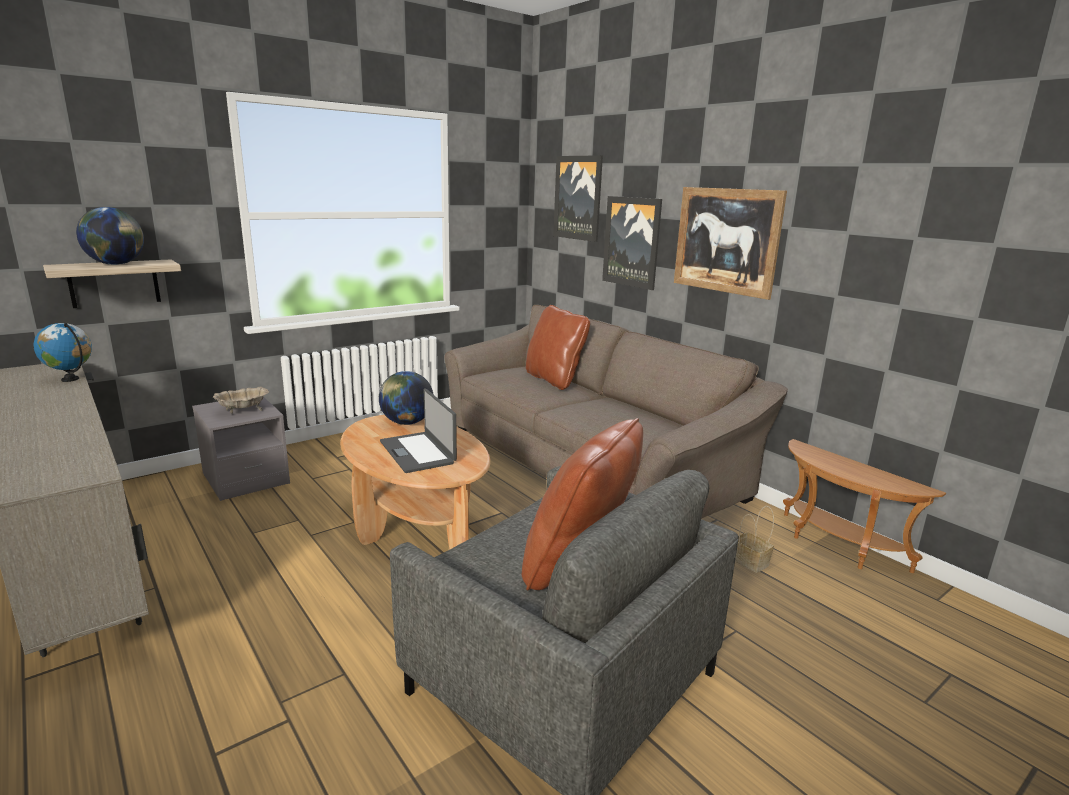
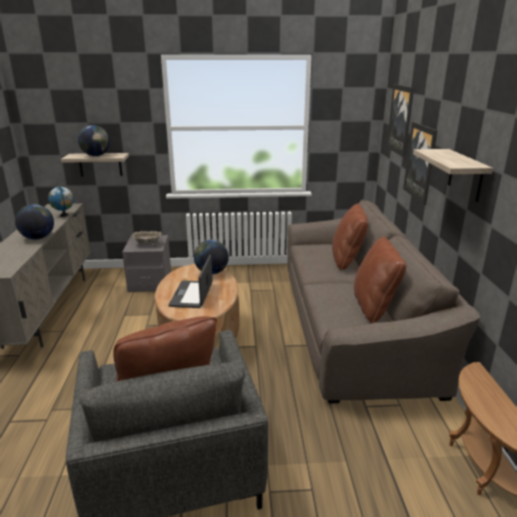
camera: 35 degrees right, 5 degrees up
picture [674,187,787,300] -> shelf [413,149,493,202]
basket [735,506,774,573] -> none
none -> globe [15,204,54,240]
none -> brown pillow [354,236,407,323]

